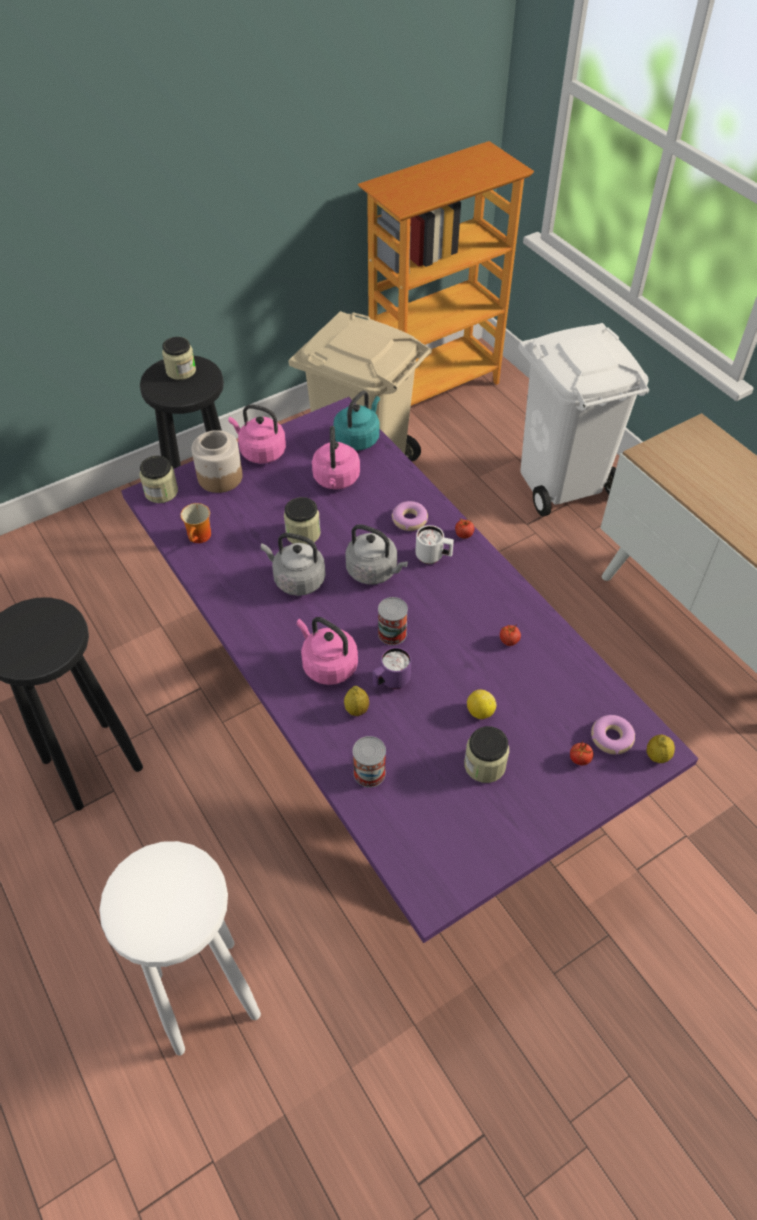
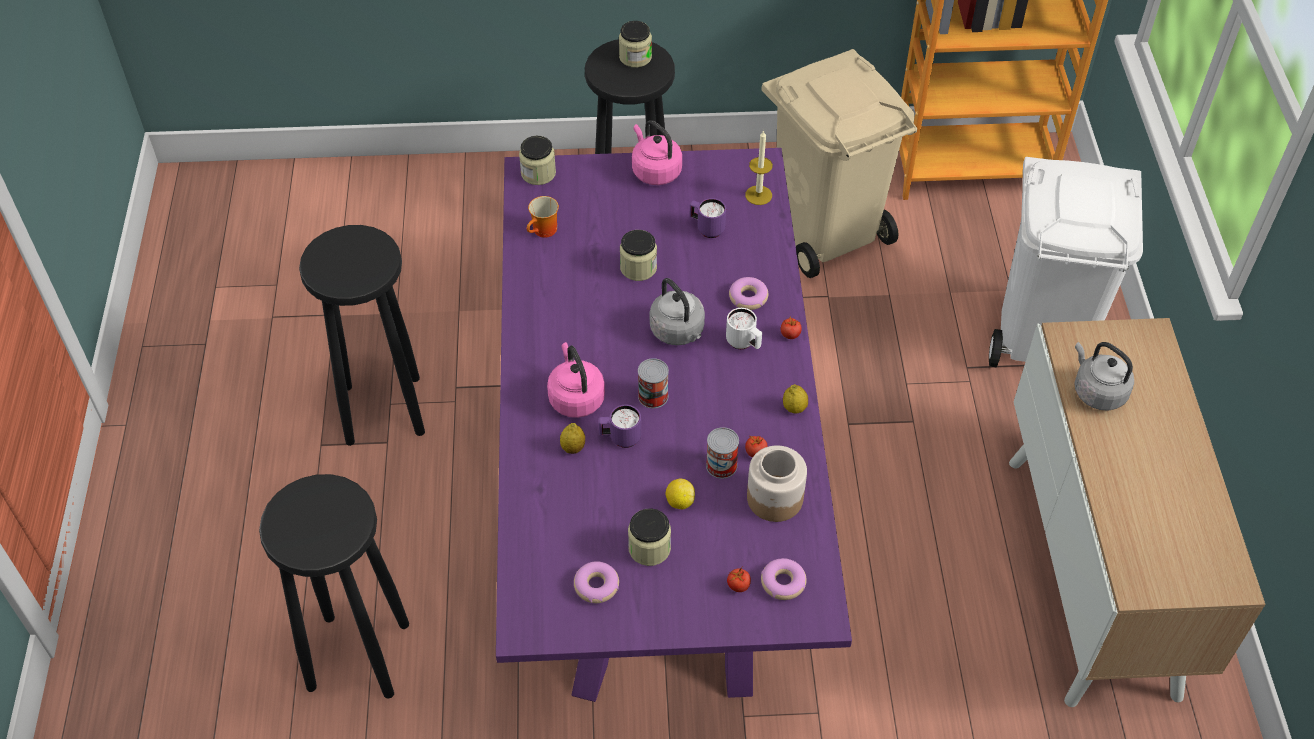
camera: 30 degrees right, 0 degrees up
white stool [99,841,261,1056] -> black stool [259,474,409,698]
jar [192,430,243,493] -> jar moved to [747,445,807,522]
grey kettle [261,533,326,596] -> grey kettle moved to [1074,342,1134,411]
pink kettle [312,426,360,489] -> purple mug [690,198,726,238]
turquoise kettle [333,391,380,451] -> candle [745,130,773,205]
can [353,736,386,788] -> can moved to [706,427,739,479]
lemon [647,734,675,763] -> lemon moved to [783,384,808,414]
none -> donut [574,561,619,603]

